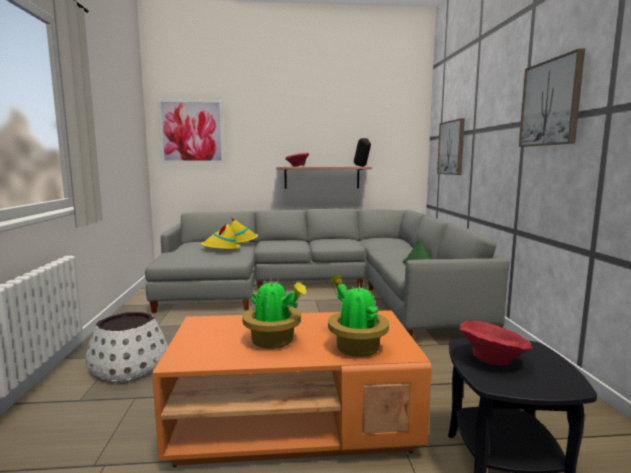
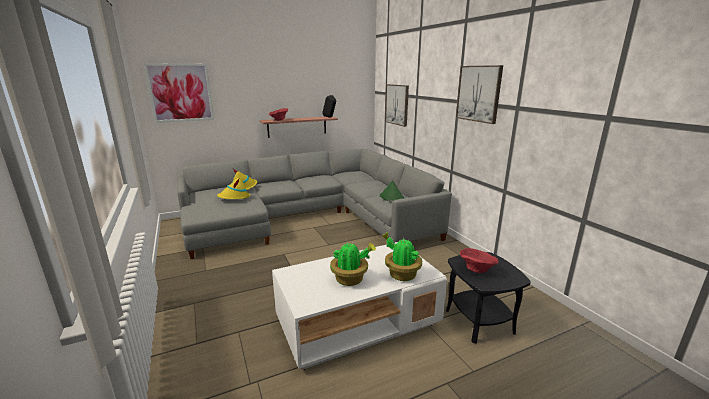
camera: 20 degrees left, 10 degrees up
white planter [86,312,168,382] -> none
orange coffee table [152,310,432,467] -> white coffee table [272,242,447,370]

